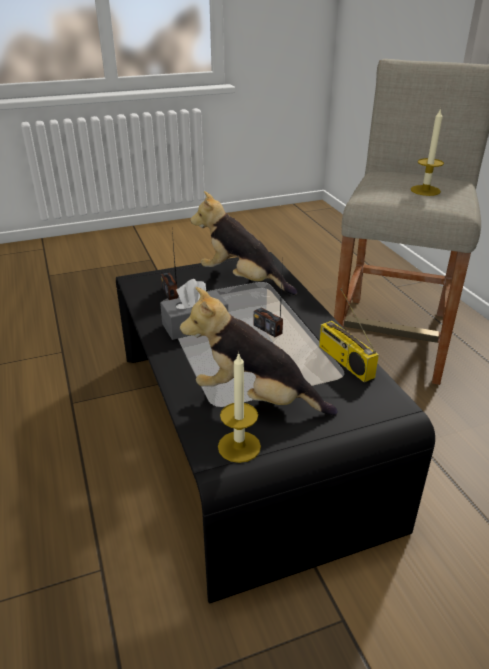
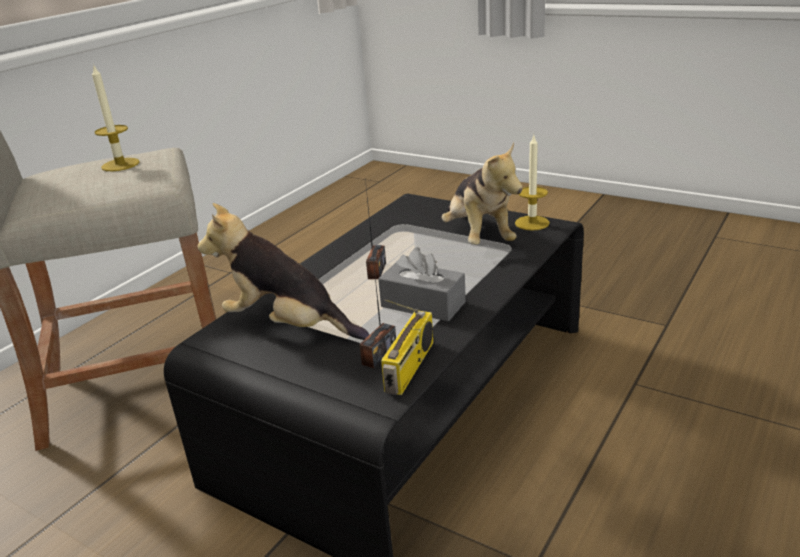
camera: 125 degrees left, 5 degrees down
plush toy [191,191,298,295] -> plush toy turned 120 degrees clockwise [197,203,369,340]
radio [319,288,379,382] -> radio moved to [381,299,434,395]

